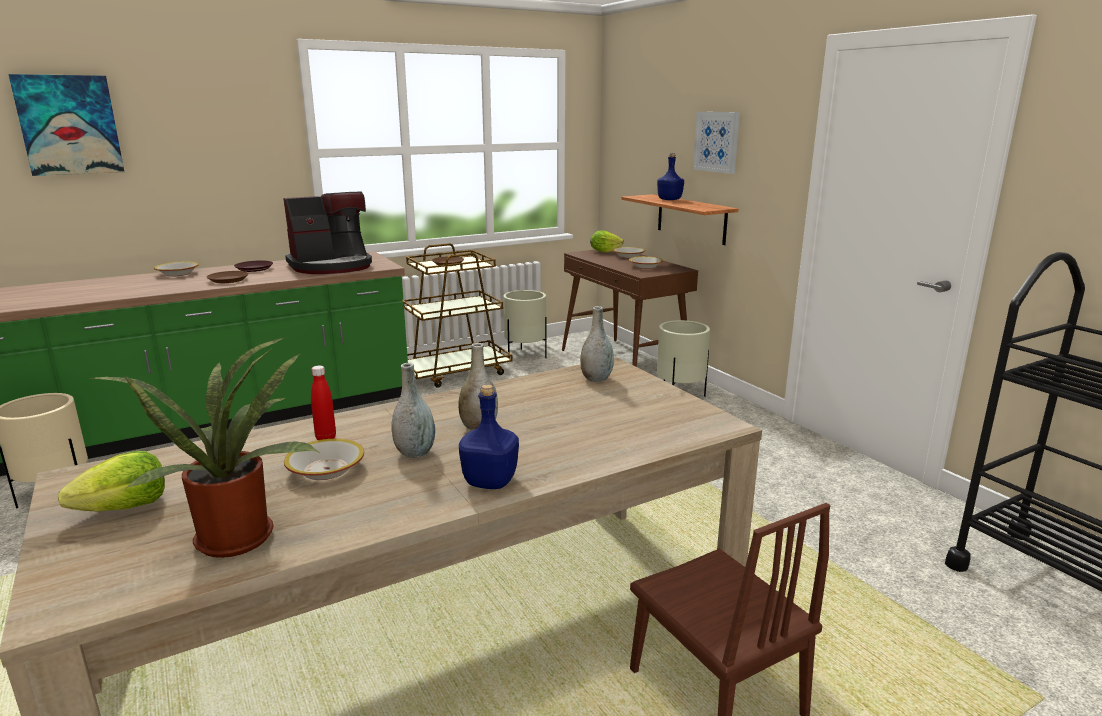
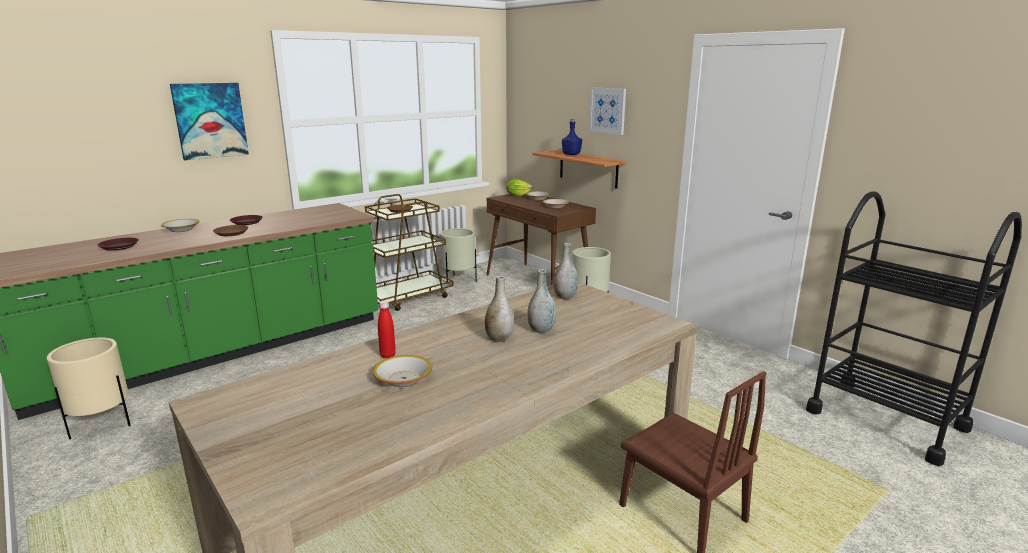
camera: 10 degrees left, 0 degrees up
picture [8,74,124,176] -> picture moved to [170,83,249,160]
lettuce [58,451,165,511] -> none
potted plant [89,337,320,558] -> none
coffee machine [283,191,372,274] -> none
grey vase [391,363,435,458] -> grey vase moved to [527,269,556,333]
blue bottle [459,384,519,489] -> none
none -> brown plate [97,238,139,251]

